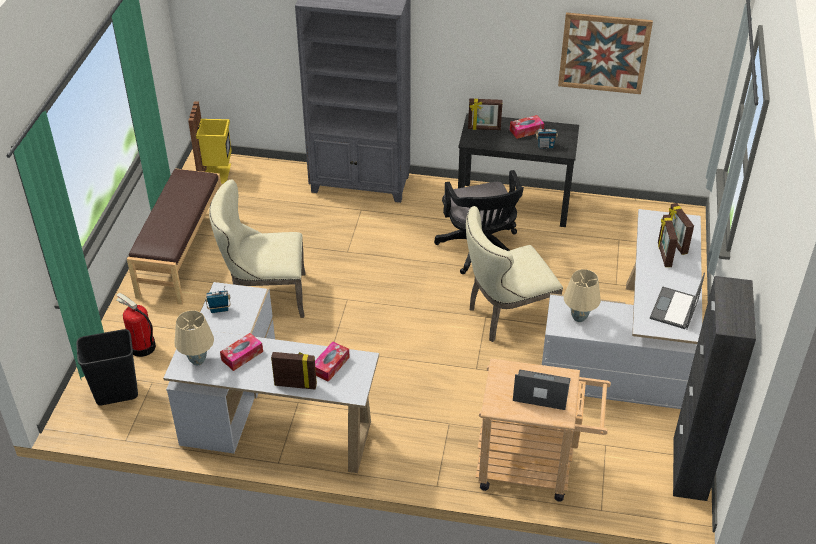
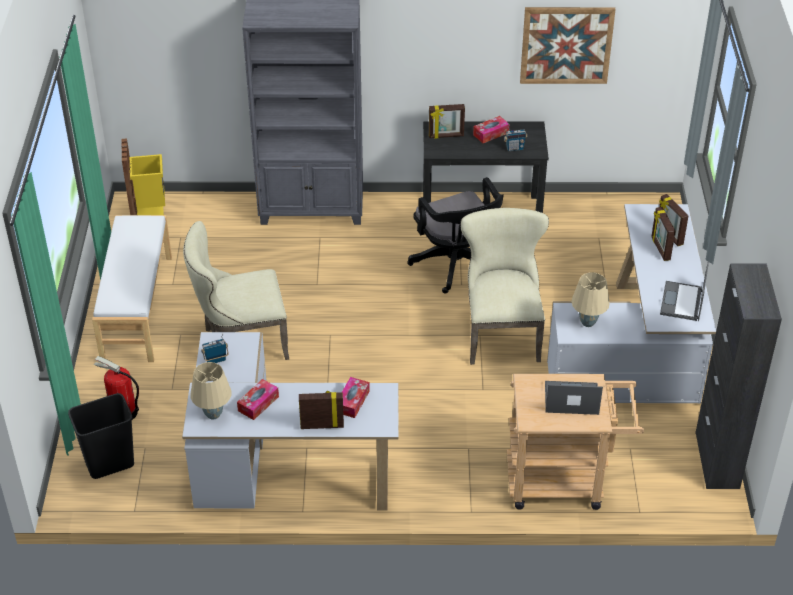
camera: 10 degrees left, 0 degrees up
brown bench [127,169,221,305] -> white bench [92,215,172,362]
beige chair [466,206,563,342] -> beige chair turned 120 degrees clockwise [460,208,549,365]

